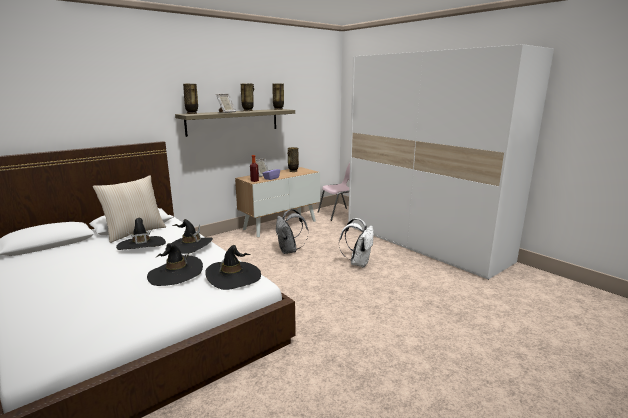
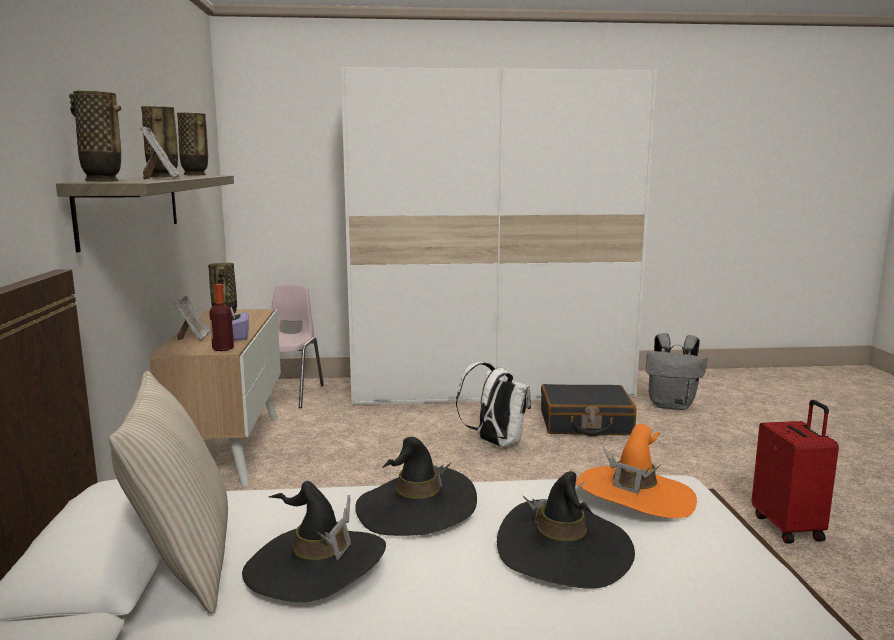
camera: 55 degrees left, 5 degrees down
black hat [205,245,261,290] -> orange hat [576,424,697,518]
grey backpack [276,209,309,254] -> grey backpack moved to [646,333,707,410]
none -> black suitcase [541,384,637,437]
none -> red suitcase [752,400,839,544]

